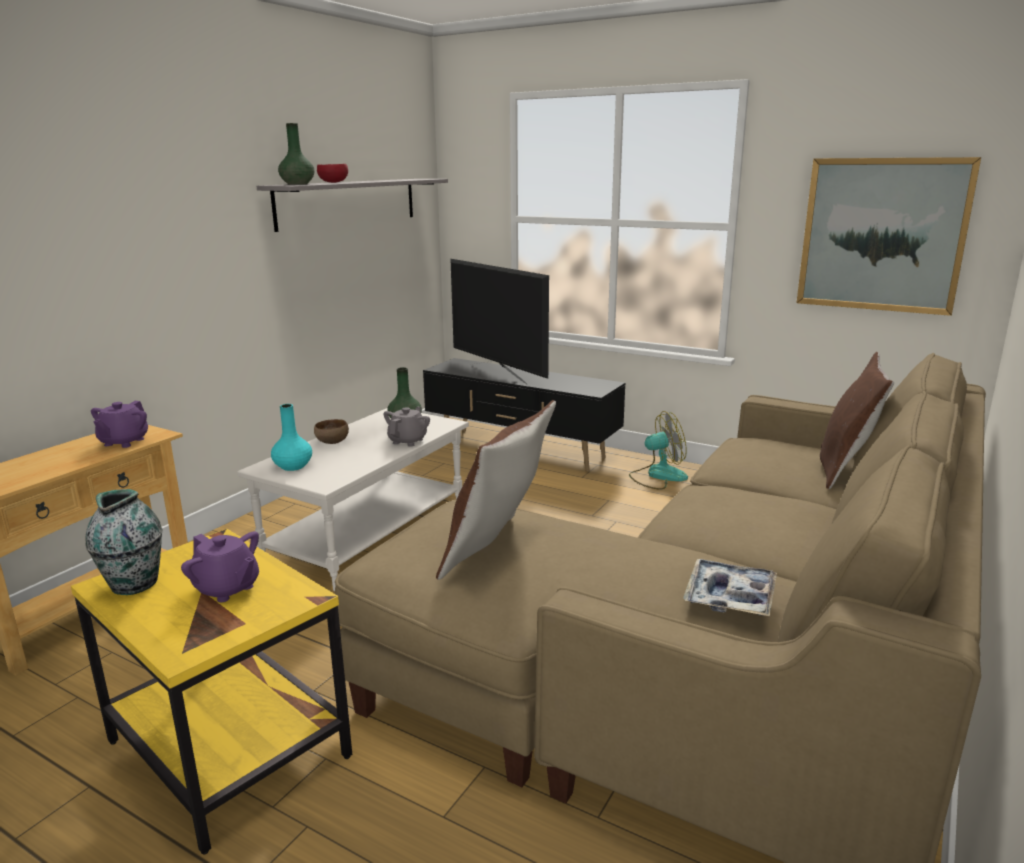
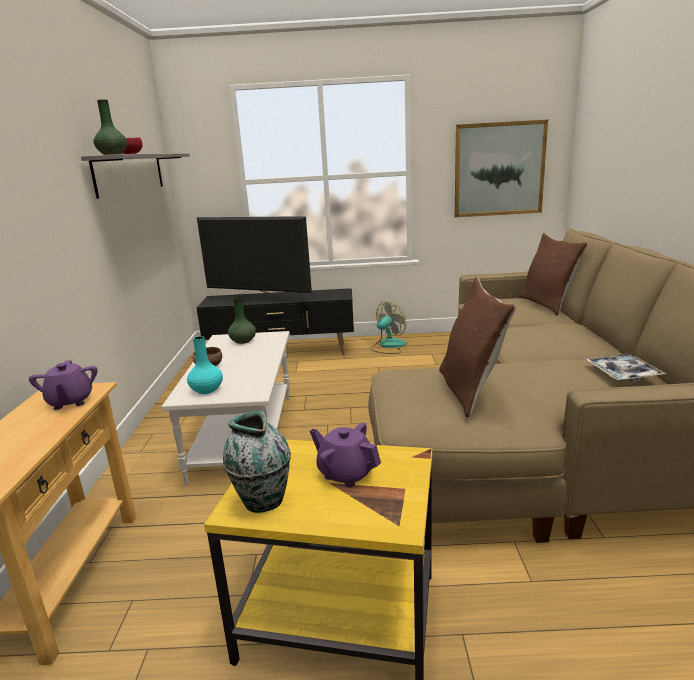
camera: 30 degrees left, 0 degrees up
purple teapot [181,531,259,602] -> purple teapot turned 150 degrees counterclockwise [310,423,381,487]
grey teapot [384,407,430,447] -> none

